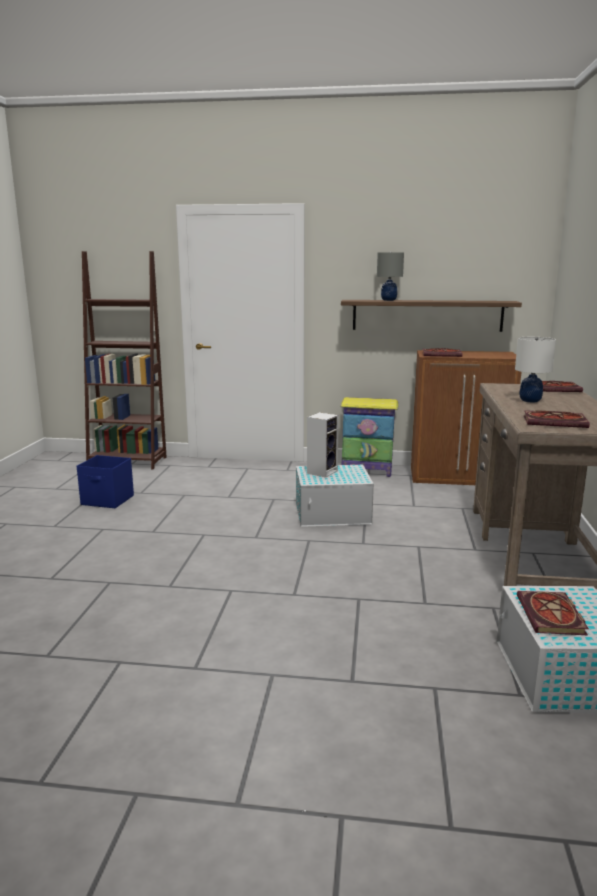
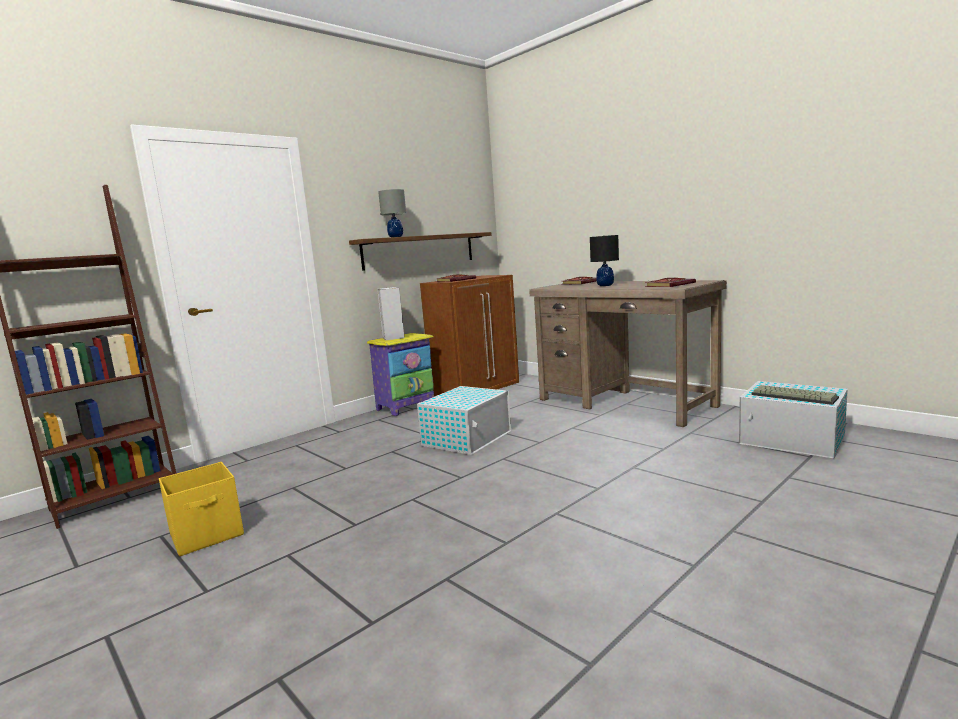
camera: 50 degrees left, 5 degrees down
blue storage box [77,455,134,508] -> yellow storage box [159,462,244,556]
speaker [307,412,339,478] -> speaker moved to [377,287,404,340]
white table lamp [515,337,556,403] -> black table lamp [590,235,619,286]
book [517,591,589,635] -> keyboard [751,385,839,405]

